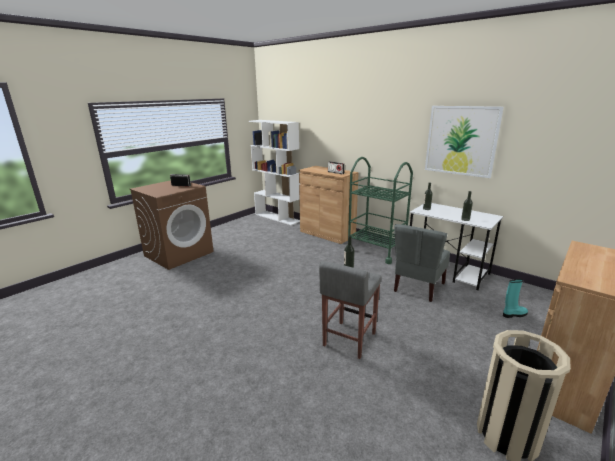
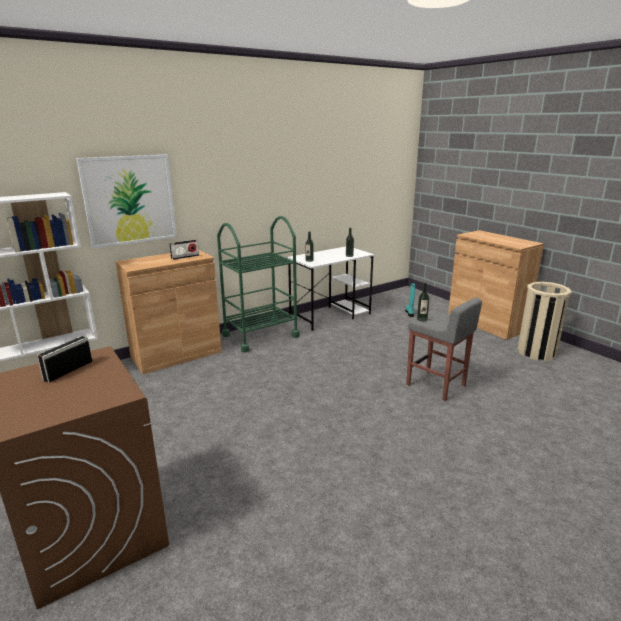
camera: 75 degrees left, 0 degrees up
grey chair [394,224,450,302] -> none
picture [425,106,504,178] -> picture moved to [76,155,177,248]

